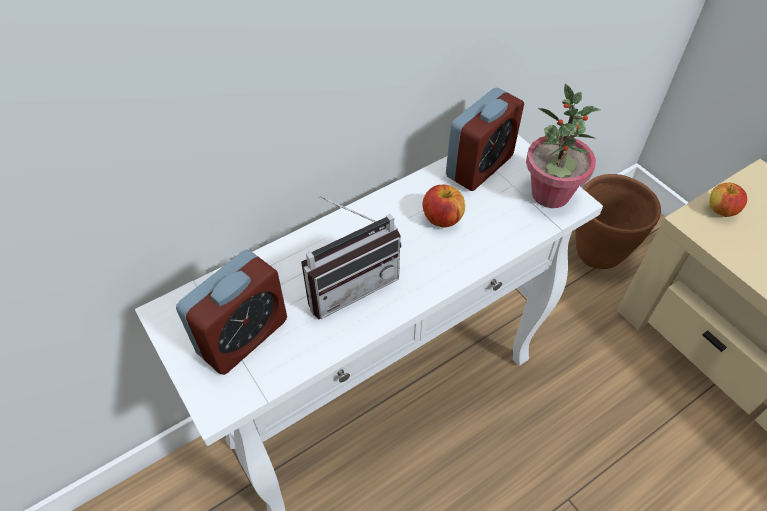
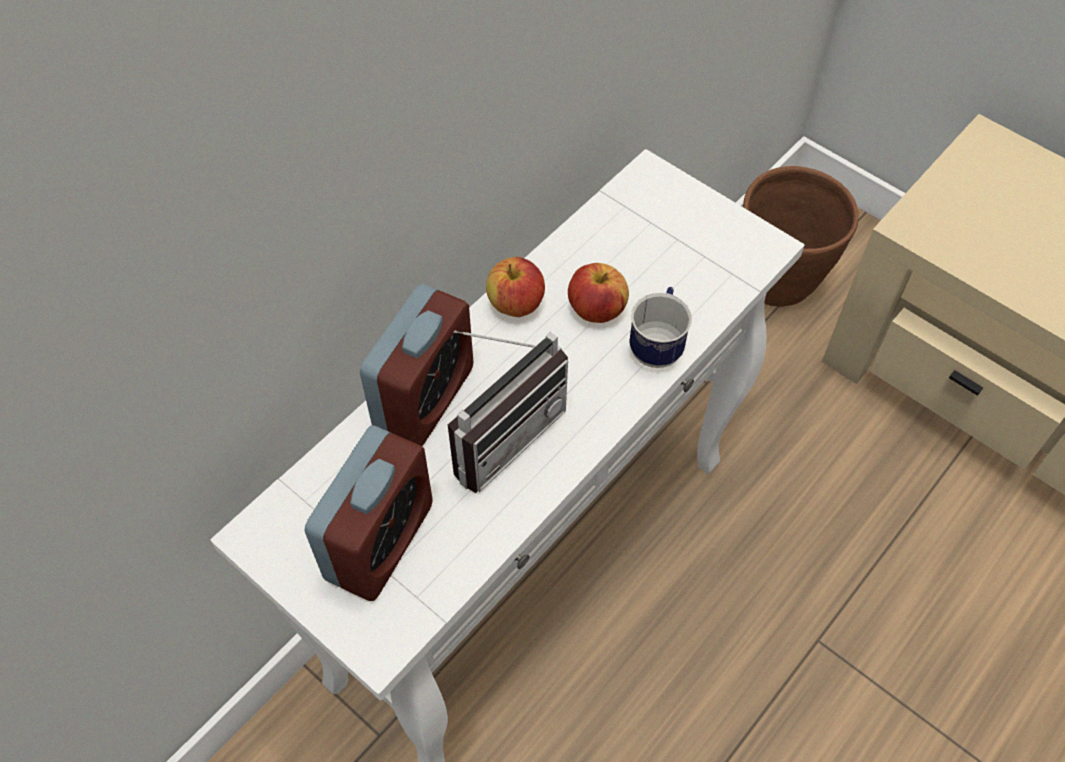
camera: 15 degrees left, 5 degrees up
alarm clock [446,88,524,191] -> alarm clock moved to [360,284,473,446]
potted plant [526,84,601,208] -> none
apple [709,183,747,217] -> apple moved to [486,257,545,317]
none -> mug [629,287,692,368]

